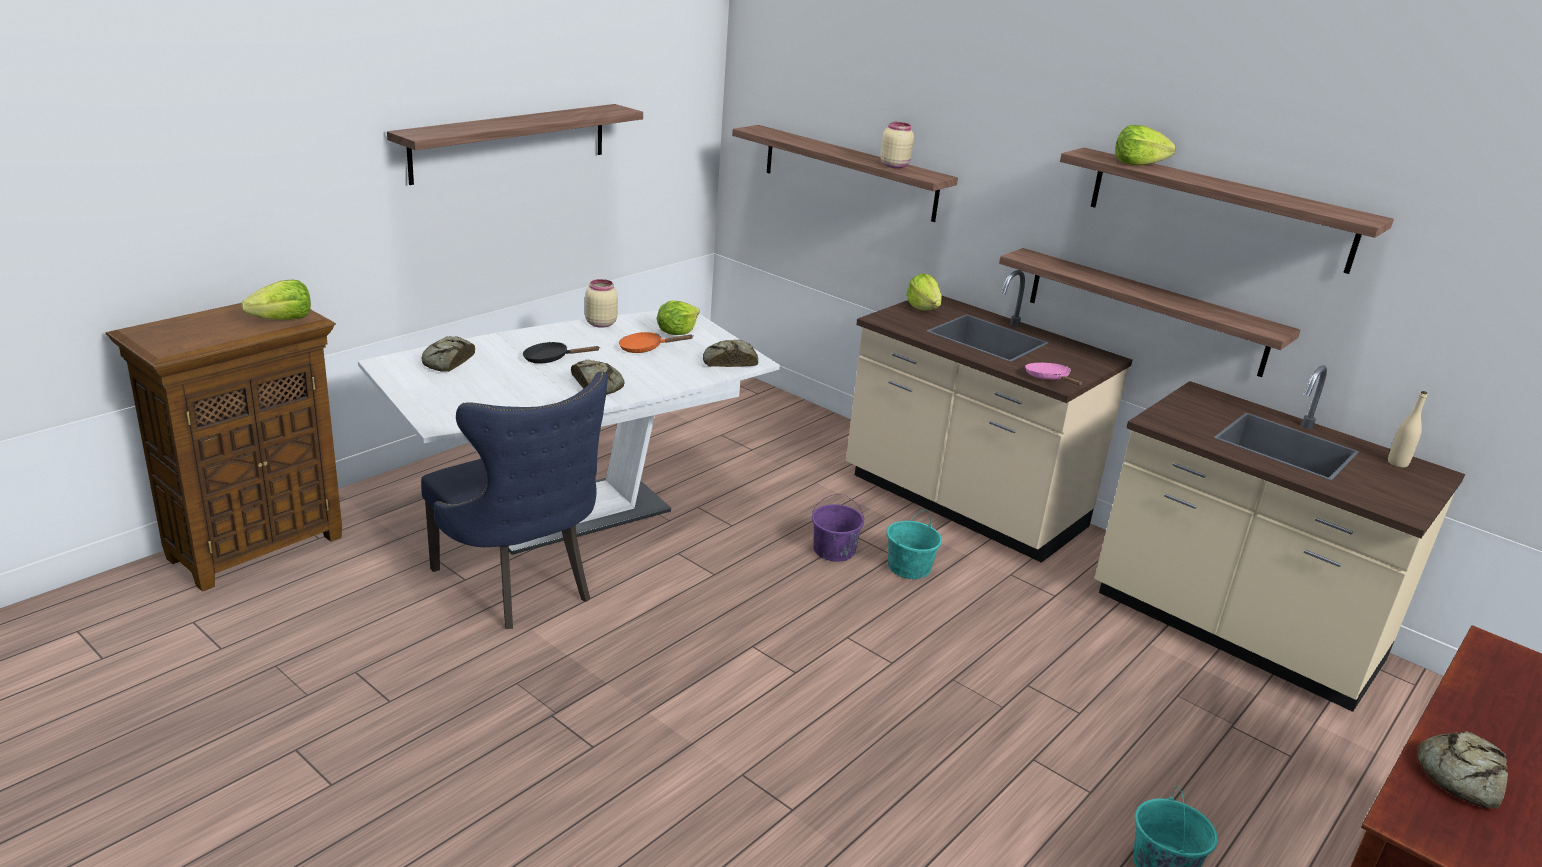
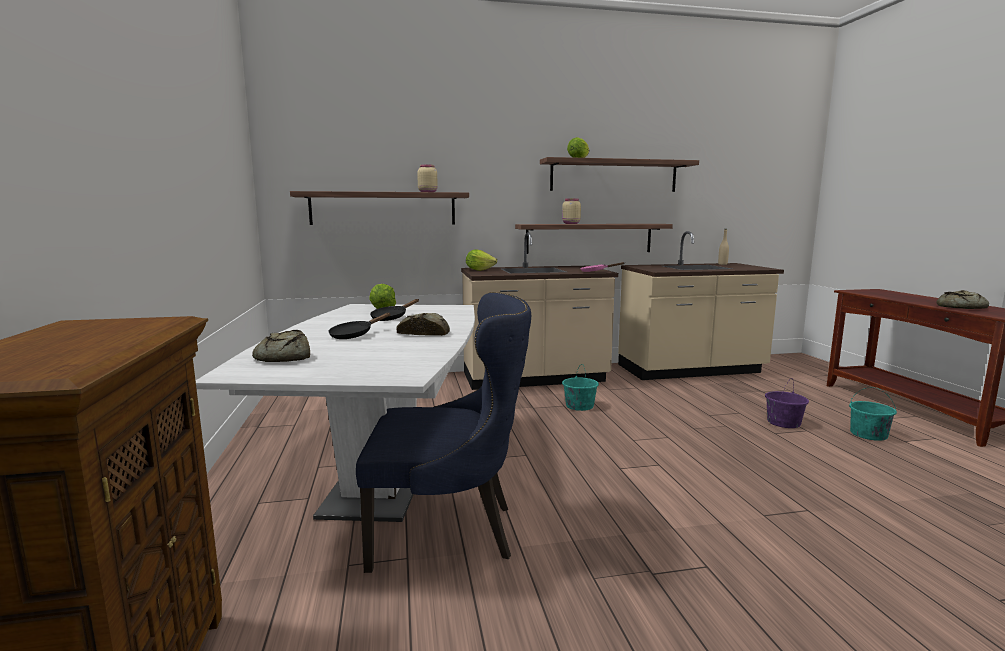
camera: 50 degrees left, 15 degrees down
lettuce [241,280,311,320] -> none
shelf [387,104,643,185] -> none
beige jar [585,279,618,328] -> beige jar moved to [562,198,581,224]
orange frying pan [619,332,693,353] -> black frying pan [370,299,419,321]
bread [703,340,758,367] -> none
purple bucket [812,494,864,562] -> purple bucket moved to [765,378,809,428]

